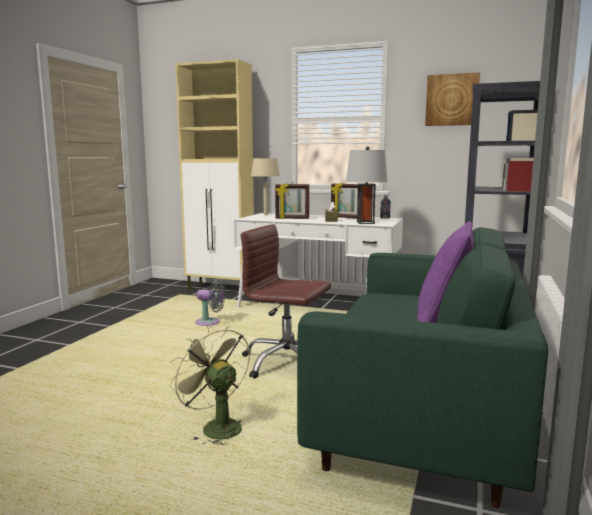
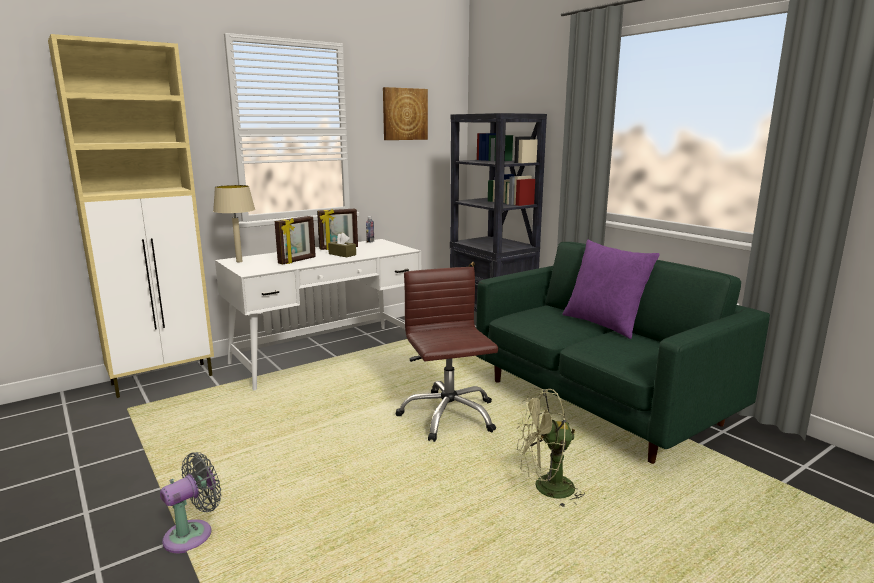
camera: 55 degrees left, 5 degrees up
grey fan [195,279,225,326] -> grey fan moved to [160,452,221,553]
brown office chair [240,224,331,379] -> brown office chair turned 105 degrees clockwise [396,267,498,442]
grey table lamp [346,146,388,224] -> none

